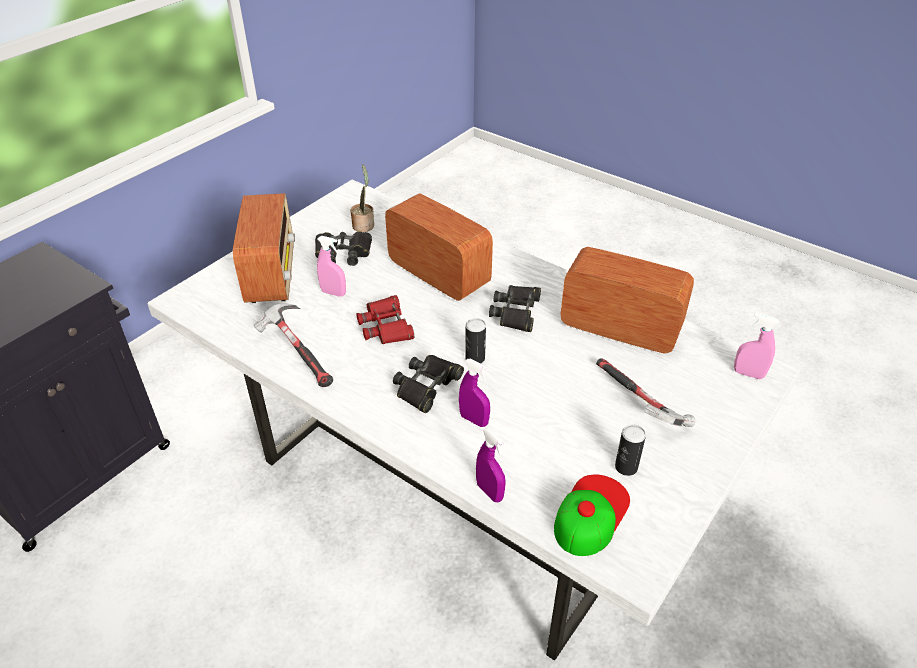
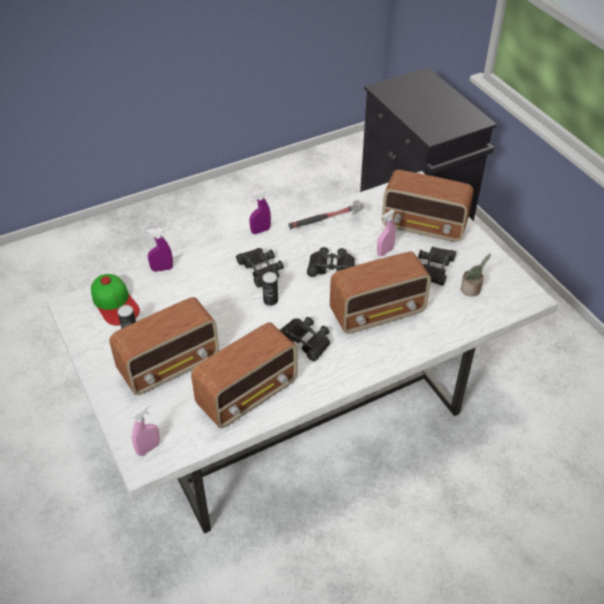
camera: 115 degrees right, 5 degrees up
red binoculars [357,295,414,344] -> black binoculars [307,247,355,277]
purple spray bottle [459,359,490,427] -> purple spray bottle moved to [250,190,271,234]
hammer [596,358,695,427] -> radio [110,297,219,395]

